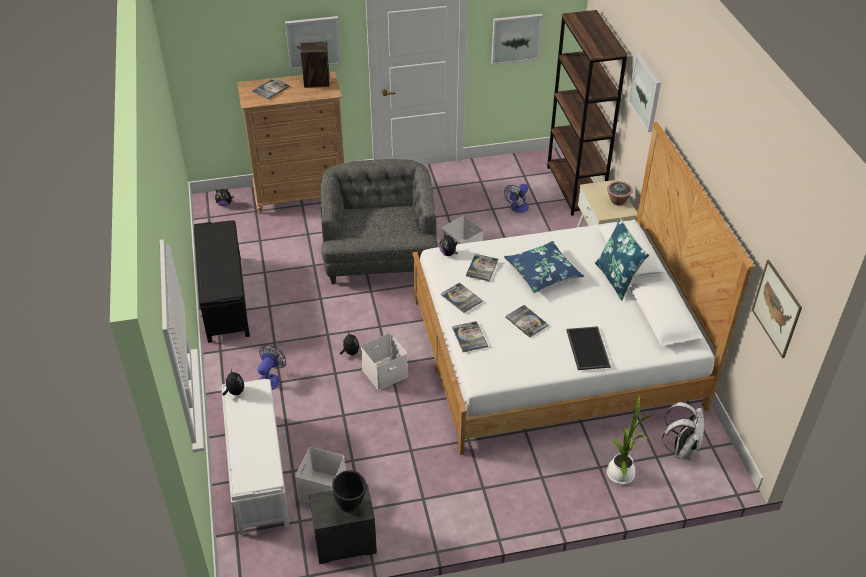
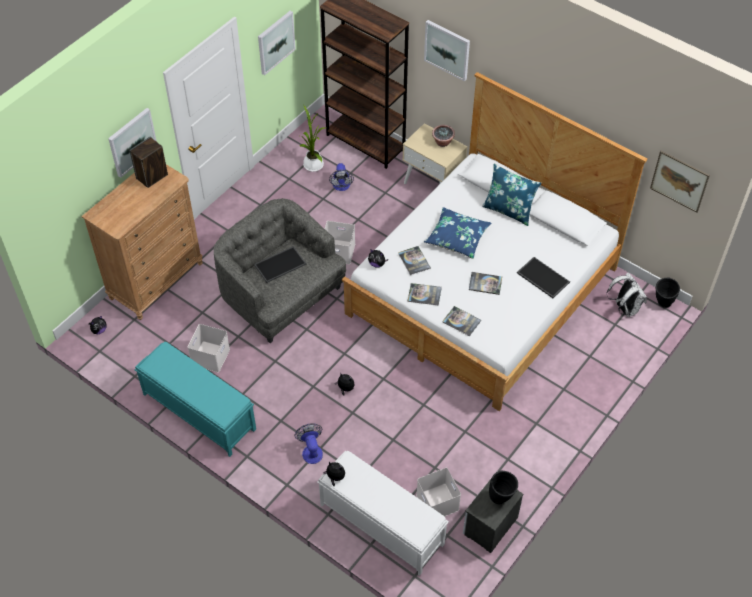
camera: 40 degrees left, 10 degrees up
black bench [194,220,250,343] -> turquoise bench [135,342,256,457]
book [252,78,290,99] -> none
white storage box [361,333,408,390] -> white storage box moved to [188,324,230,372]
potted plant [607,396,653,484] -> potted plant moved to [299,106,325,172]
none -> tray [254,246,306,283]
none -> black vase [656,278,680,308]

